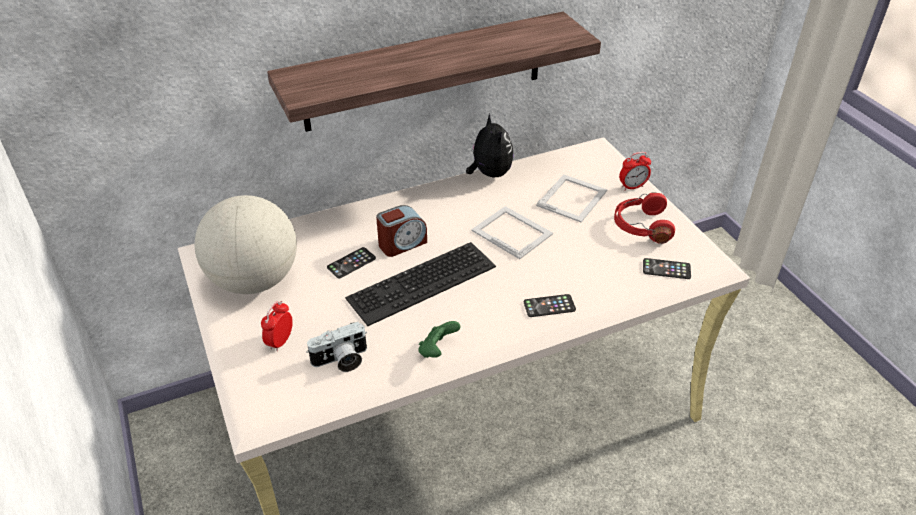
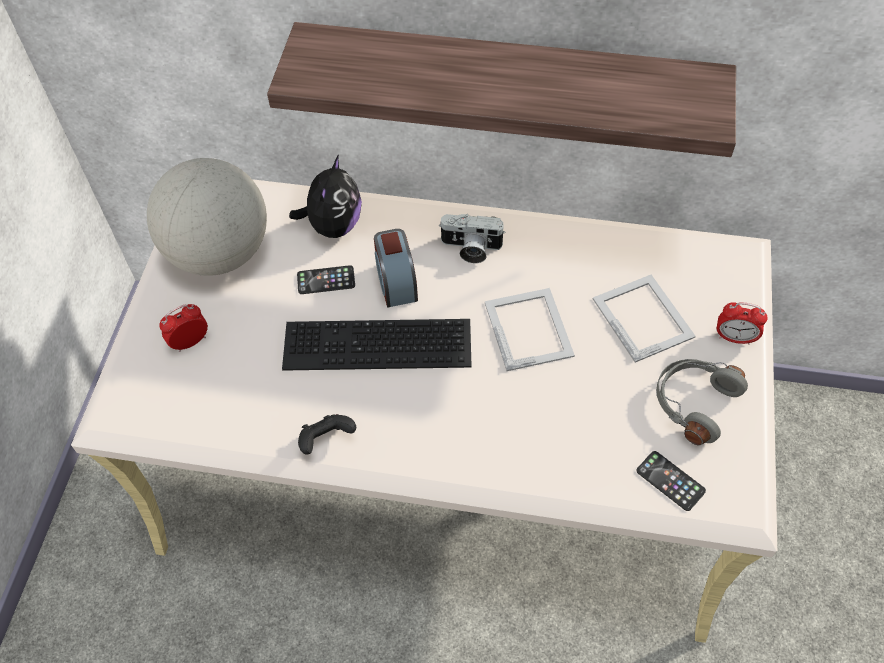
camera: 35 degrees right, 15 degrees up
camera [306,322,367,372] -> camera moved to [438,214,506,263]
alarm clock [376,205,427,257] -> alarm clock turned 75 degrees clockwise [374,229,418,307]
green game controller [419,321,461,358] -> black game controller [298,414,356,454]
plush toy [466,114,514,177] -> plush toy moved to [289,155,362,238]
phone [524,294,576,317] -> none
picture frame [536,174,607,223] -> picture frame turned 90 degrees counterclockwise [593,275,696,362]
red headphones [614,192,675,244] -> grey headphones [656,359,748,445]

